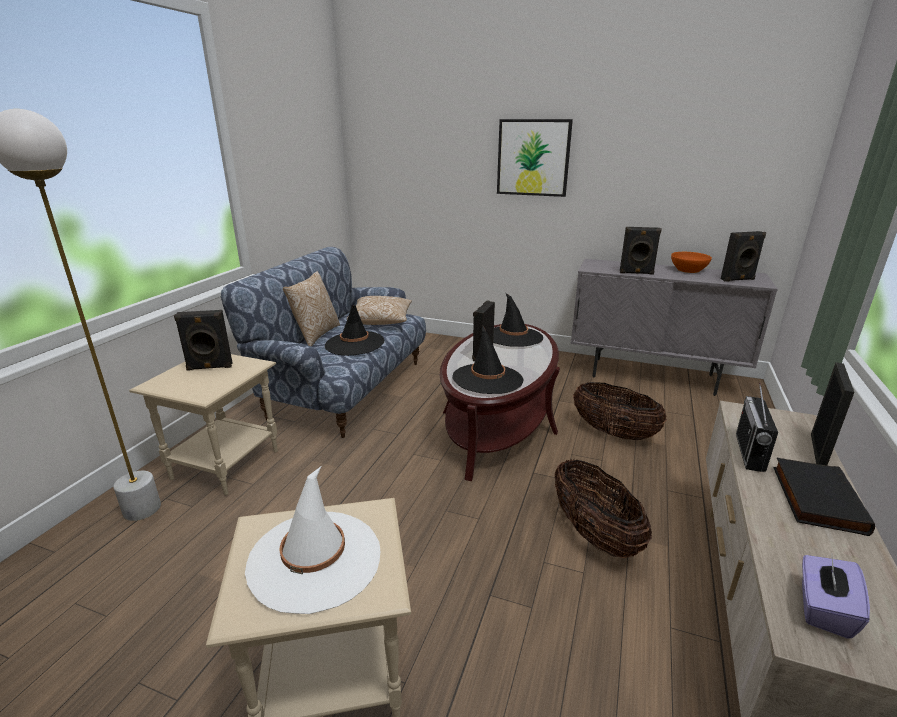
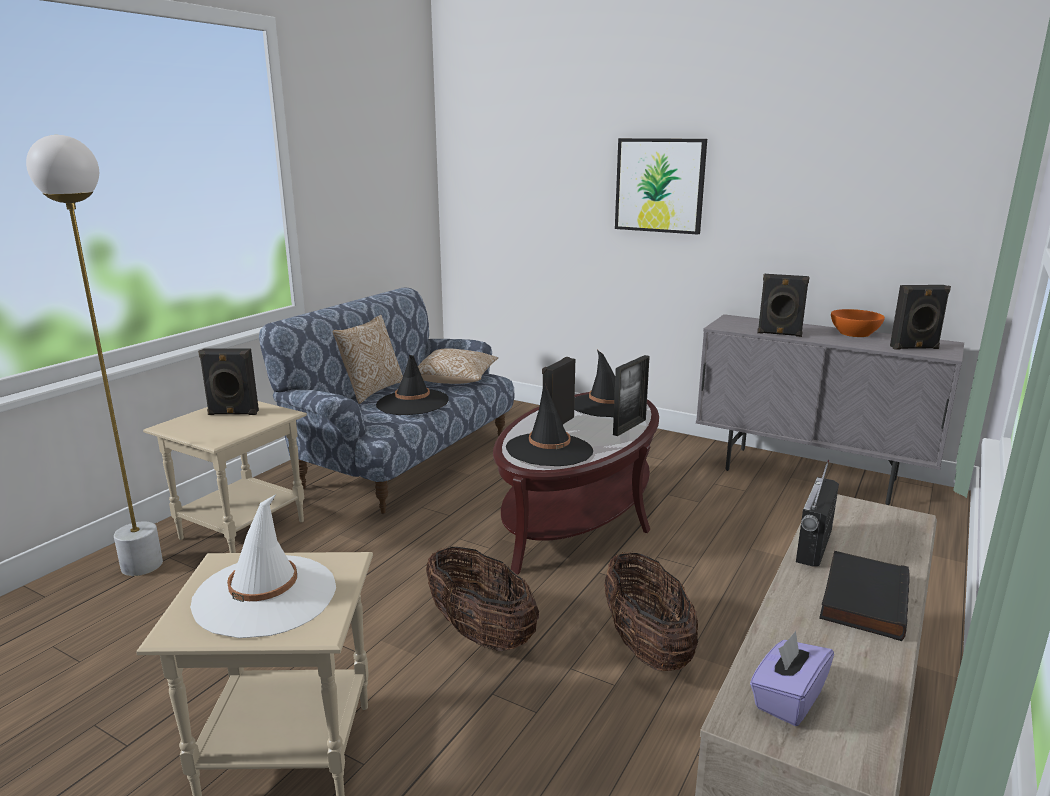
camera: 10 degrees right, 5 degrees down
basket [573,382,667,440] -> basket moved to [426,546,539,651]
picture frame [811,362,854,466] -> picture frame moved to [613,355,650,436]

